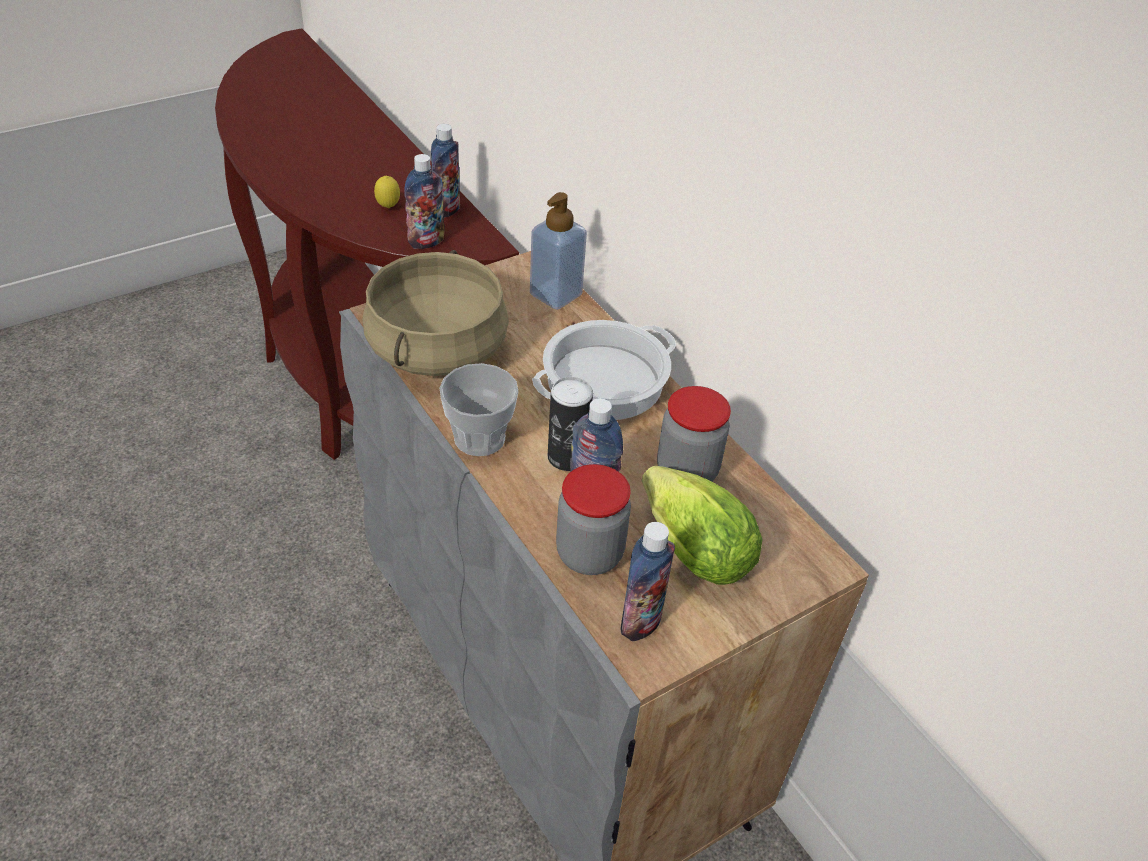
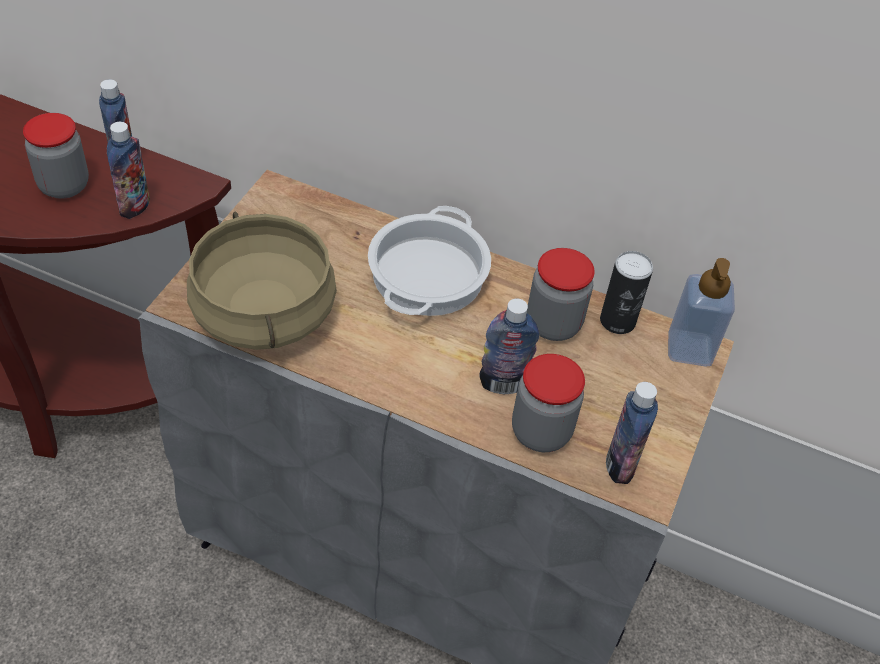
camera: 35 degrees left, 5 degrees up
lemon [374,176,400,208] -> jar [23,113,89,199]
cup [440,363,519,456] -> none
soap dispenser [530,192,587,310] -> soap dispenser moved to [668,258,735,367]
can [548,377,593,471] -> can moved to [600,251,653,334]
lettuce [642,465,762,585] -> none

